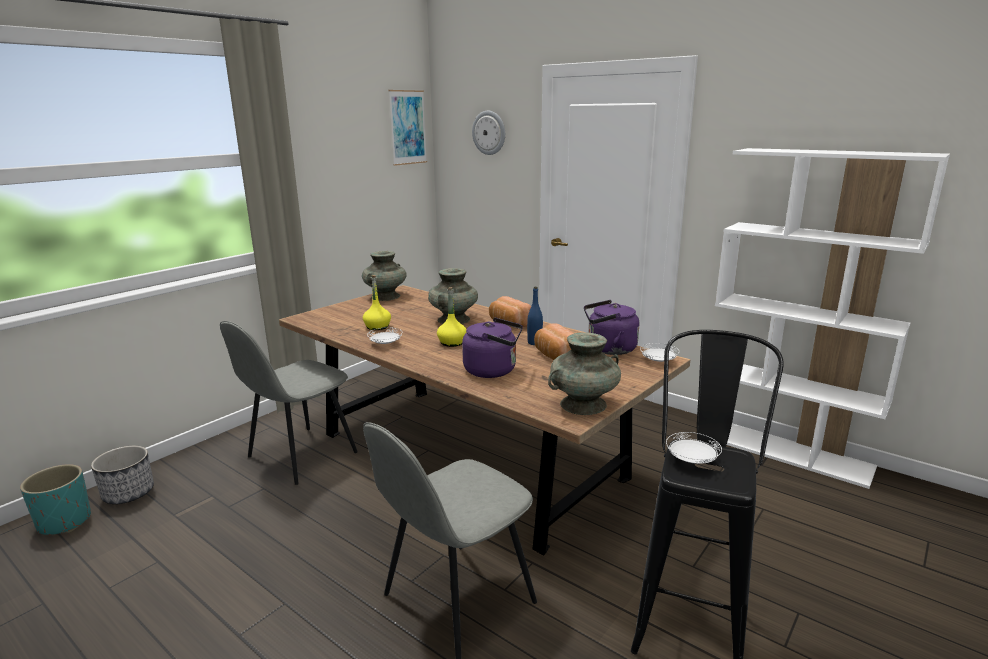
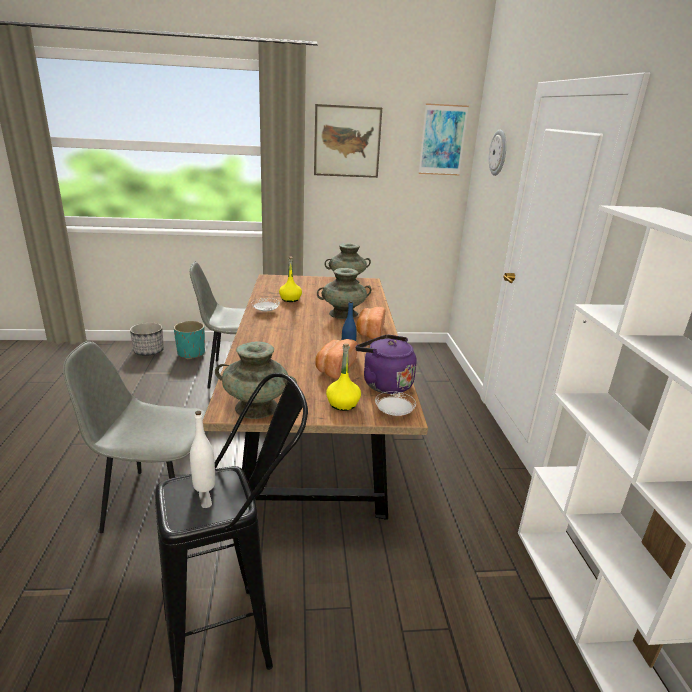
camera: 45 degrees right, 5 degrees up
turquoise planter [20,464,91,535] -> turquoise planter moved to [174,321,205,359]
yellow bottle [437,287,467,347] -> yellow bottle moved to [326,344,361,411]
purple kettle [462,317,523,378] -> none
white plate [666,432,722,464] -> white bottle [190,411,215,492]
none -> picture [314,104,382,178]

